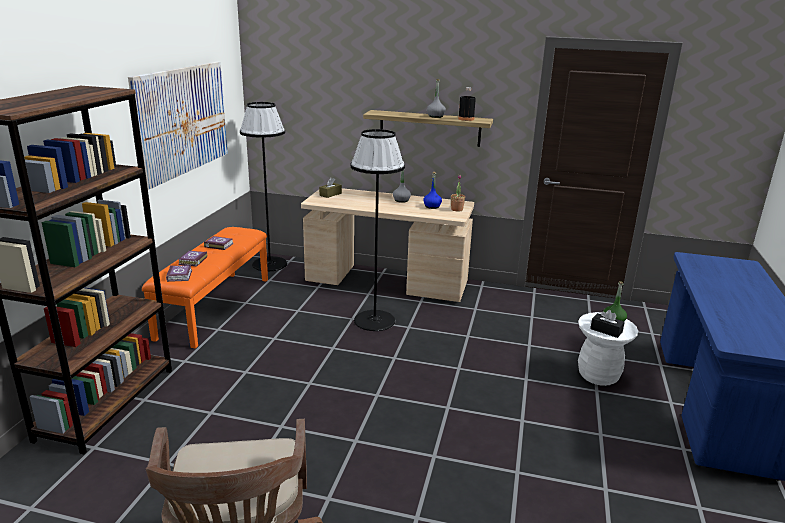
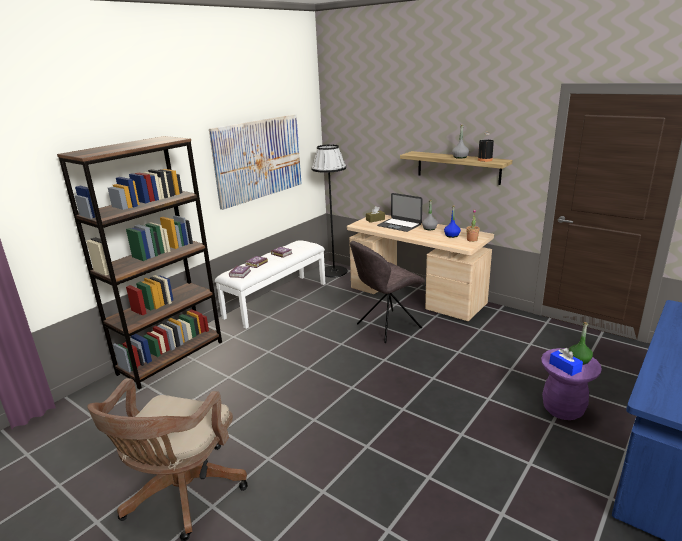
camera: 25 degrees right, 0 degrees up
orange bench [142,227,268,349] -> white bench [215,240,325,329]
black floor lamp [351,129,405,331] -> grey chair [350,241,425,343]
white stool [578,312,638,386] -> purple stool [541,348,602,420]
black tissue box [590,310,625,338] -> blue tissue box [549,348,583,376]
none -> laptop [377,193,423,232]

